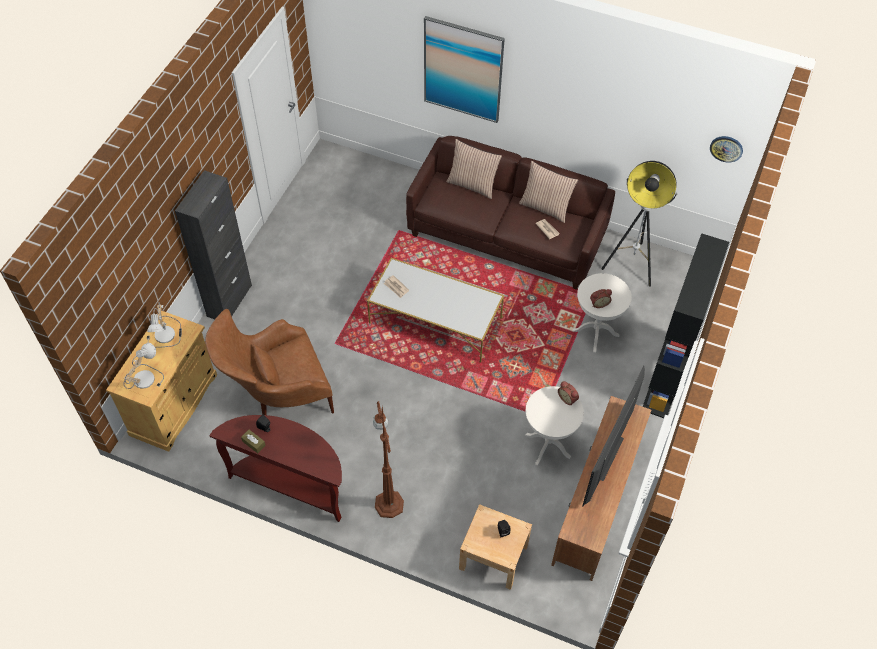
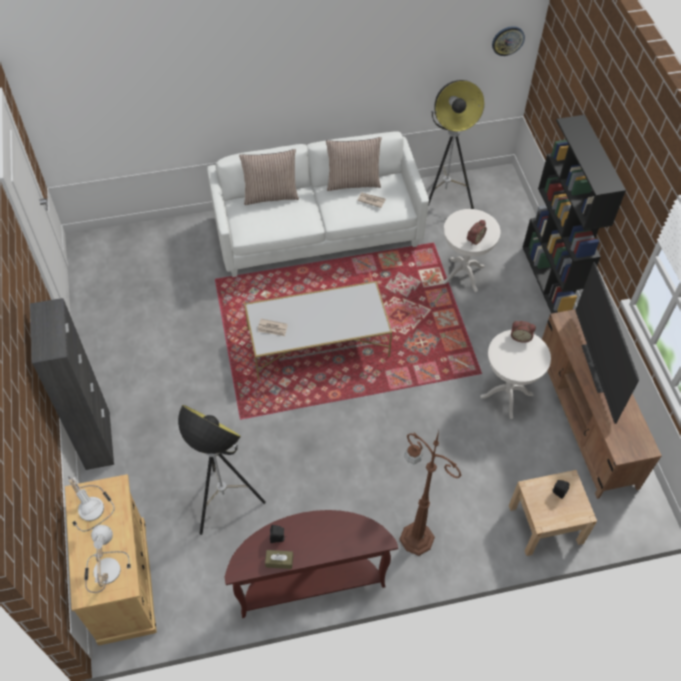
camera: 35 degrees left, 0 degrees up
brown armchair [205,309,334,415] -> floor lamp [178,405,266,535]
brown sofa [406,136,615,290] -> white sofa [207,131,429,277]
picture [424,16,505,123] -> none

